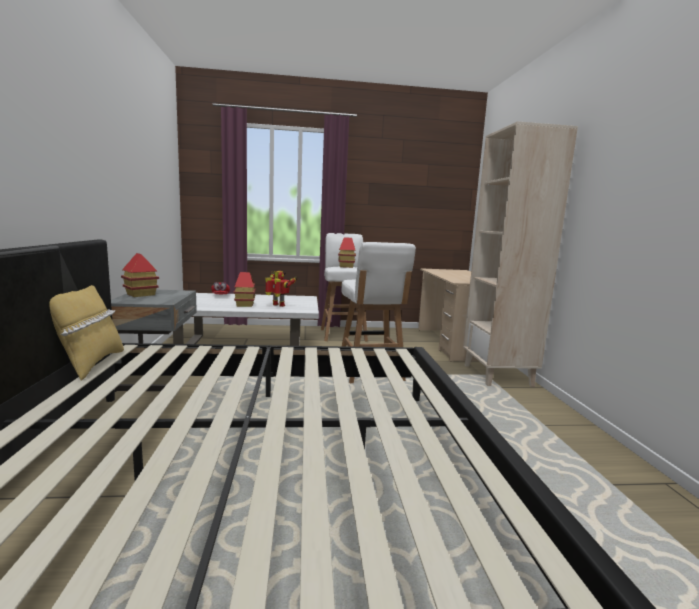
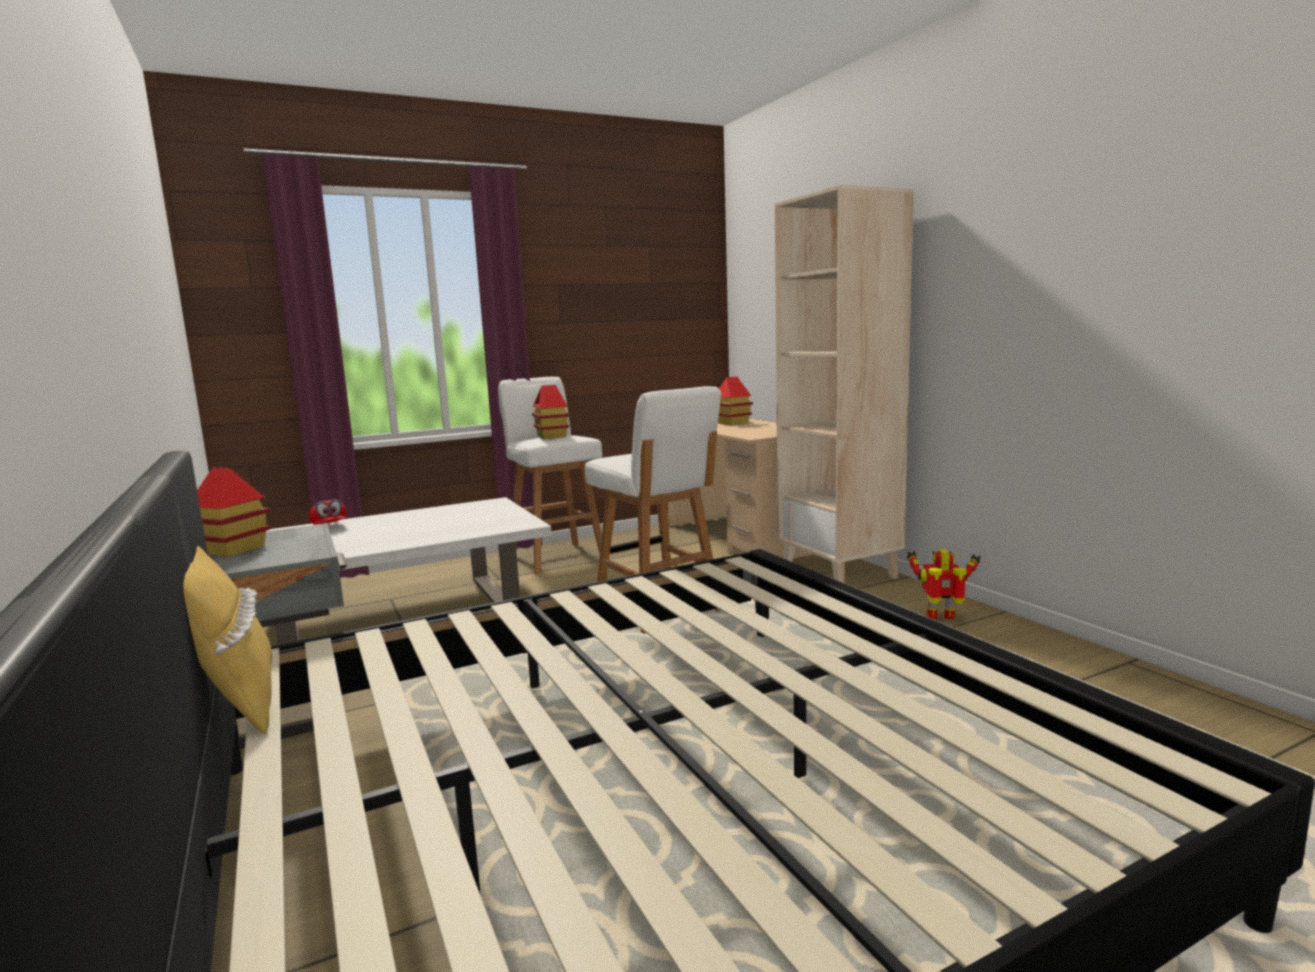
camera: 20 degrees left, 0 degrees up
toy house [233,272,256,307] -> toy house moved to [718,377,753,426]
toy robot [265,271,298,307] -> toy robot moved to [907,549,981,619]

